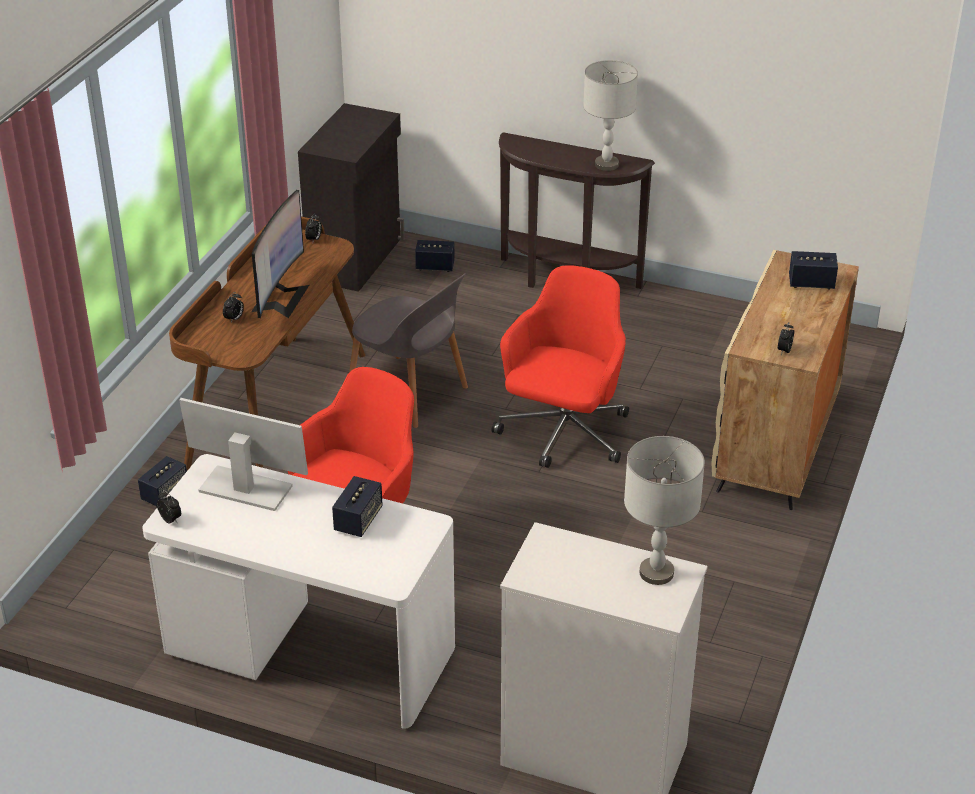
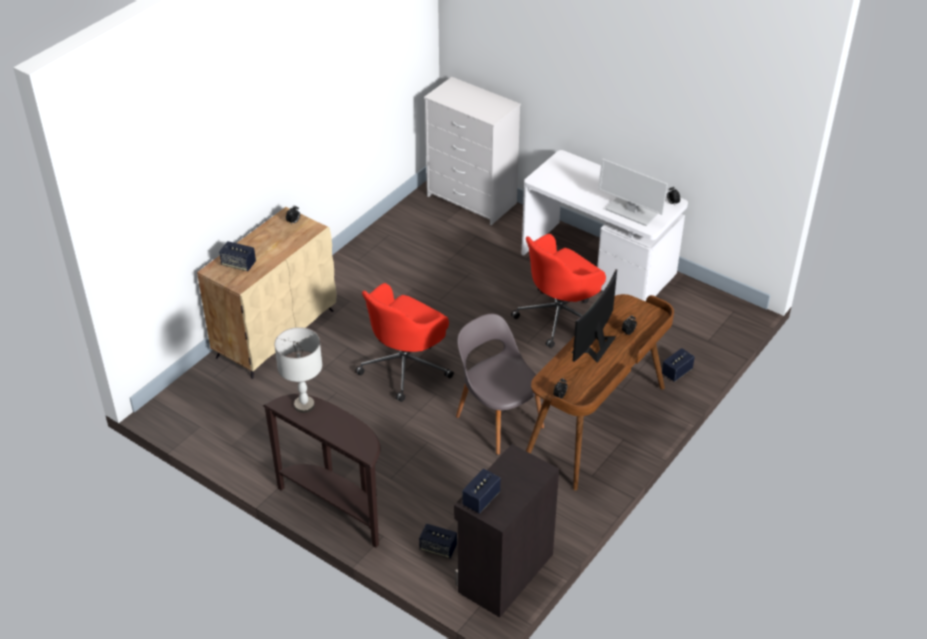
camera: 165 degrees left, 5 degrees up
speaker [332,476,383,537] -> speaker moved to [462,468,500,514]
grey table lamp [624,436,705,585] -> none

